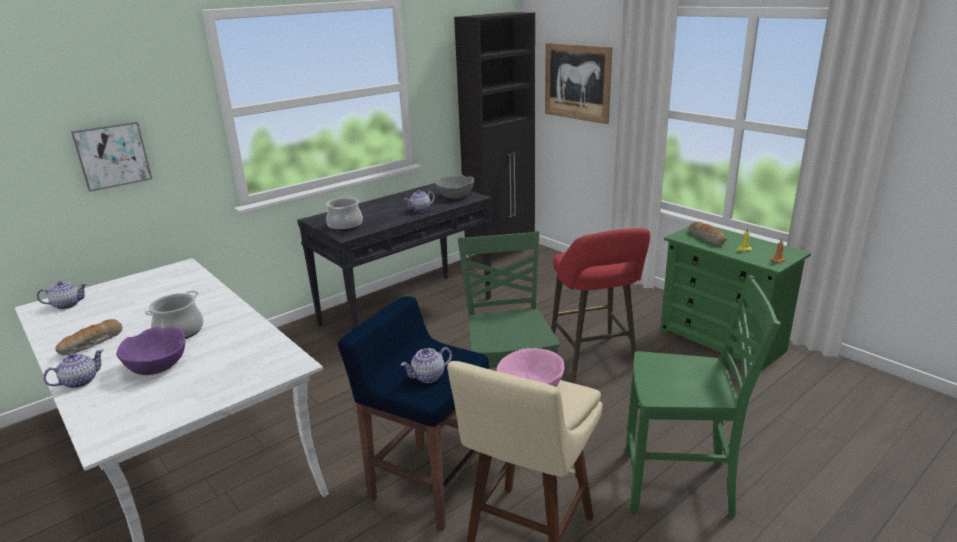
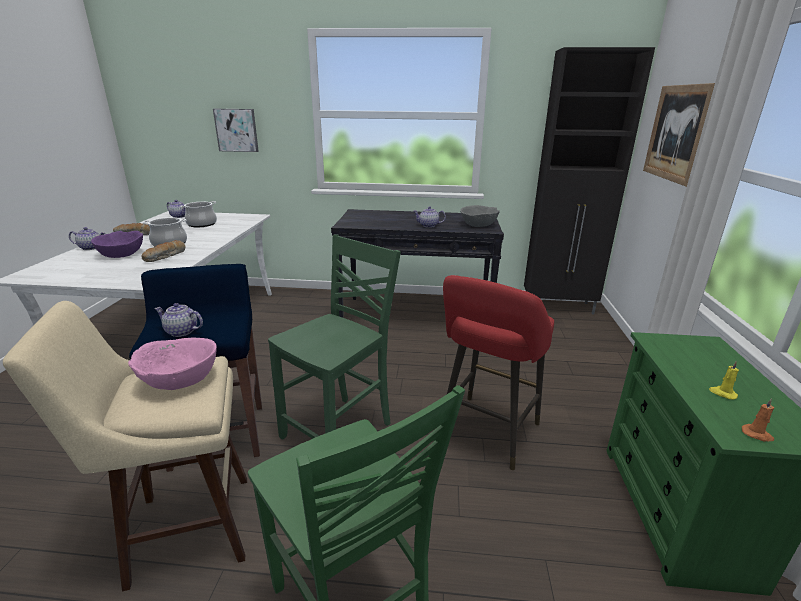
camera: 45 degrees right, 0 degrees up
cooking pot [326,195,363,231] -> cooking pot moved to [180,201,217,227]
bread [689,222,727,245] -> bread moved to [141,240,185,262]

